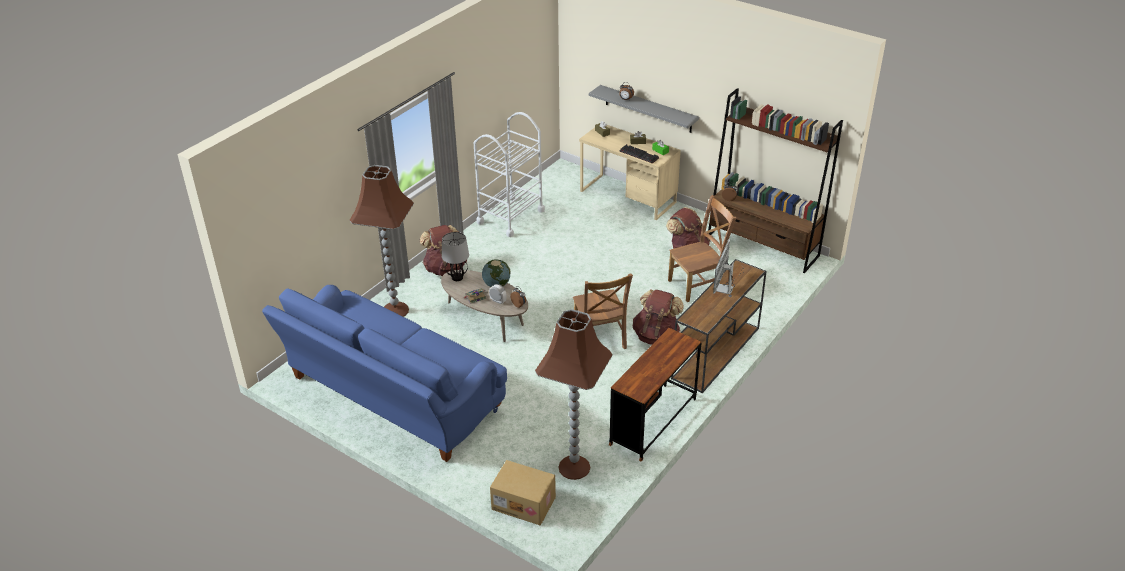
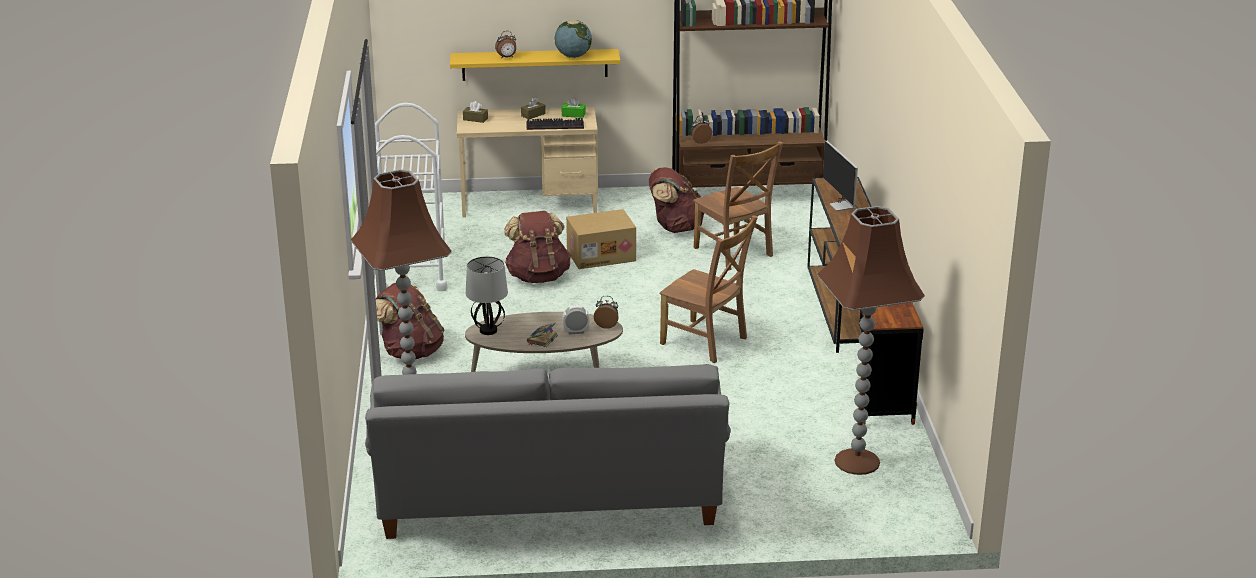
camera: 40 degrees left, 10 degrees down
blue sofa [262,285,507,462] -> grey sofa [365,364,731,539]
globe [482,259,510,287] -> globe moved to [555,20,592,58]
cardboard box [490,460,556,526] -> cardboard box moved to [566,209,636,269]
grey shelf [589,85,699,133] -> yellow shelf [450,49,620,81]
brown backpack [633,289,684,345] -> brown backpack moved to [504,211,571,283]
brown chair [668,195,737,302] -> brown chair turned 120 degrees clockwise [693,141,783,270]

